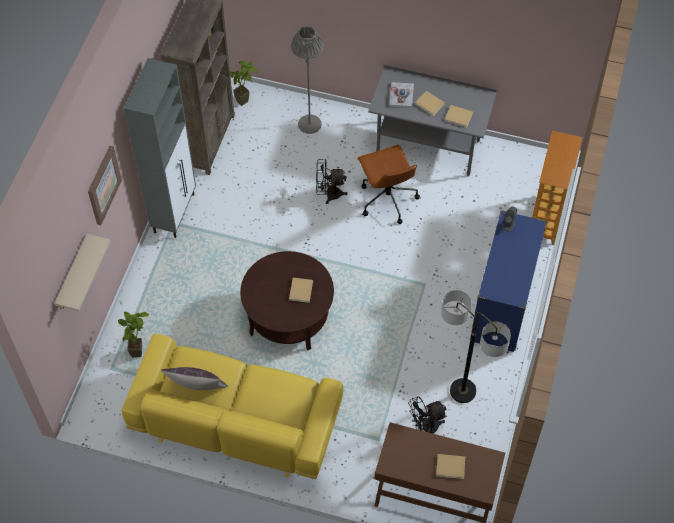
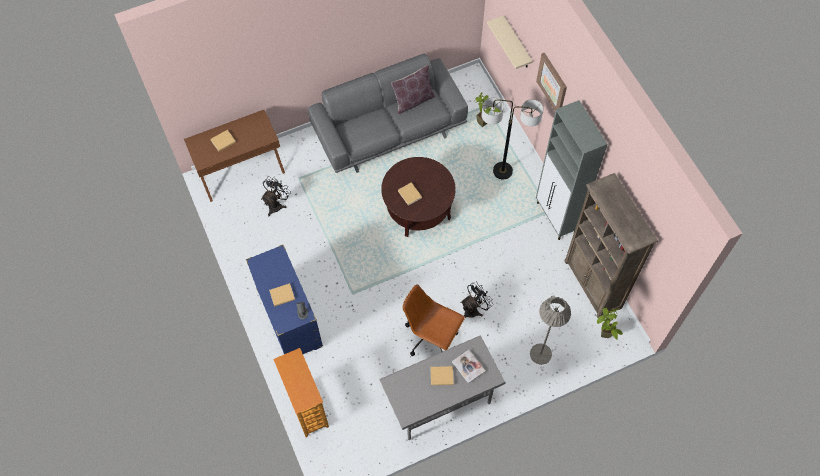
camera: 140 degrees right, 5 degrees up
yellow sofa [122,334,343,479] -> grey sofa [308,54,468,173]
floor lamp [441,290,511,403] -> floor lamp moved to [481,98,543,179]
beige book [445,105,473,128] -> beige book moved to [269,283,295,307]

